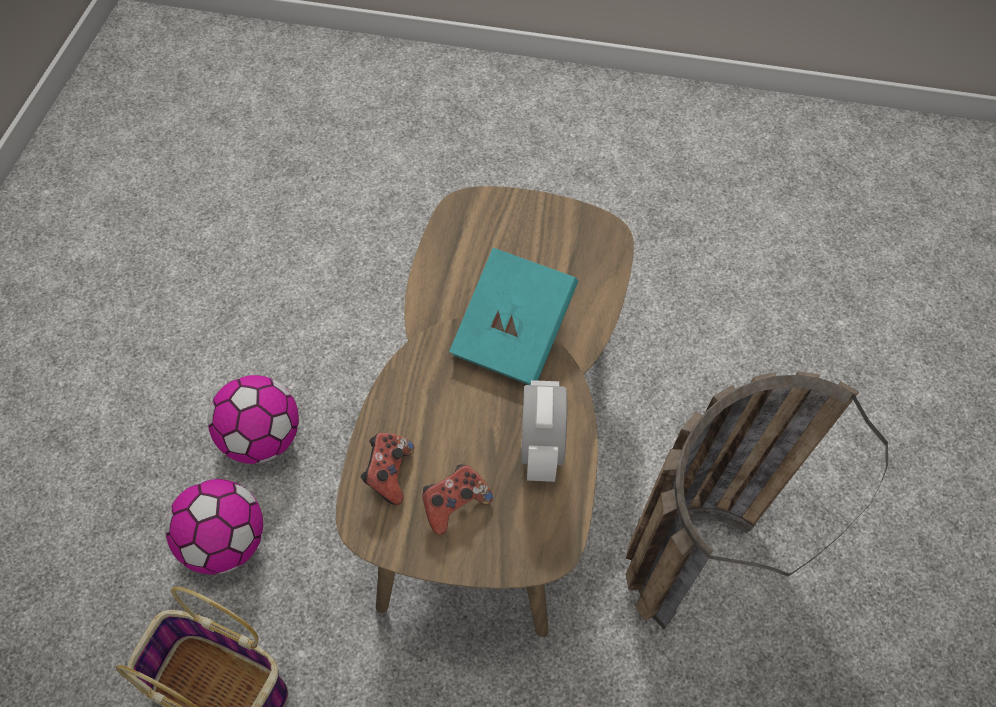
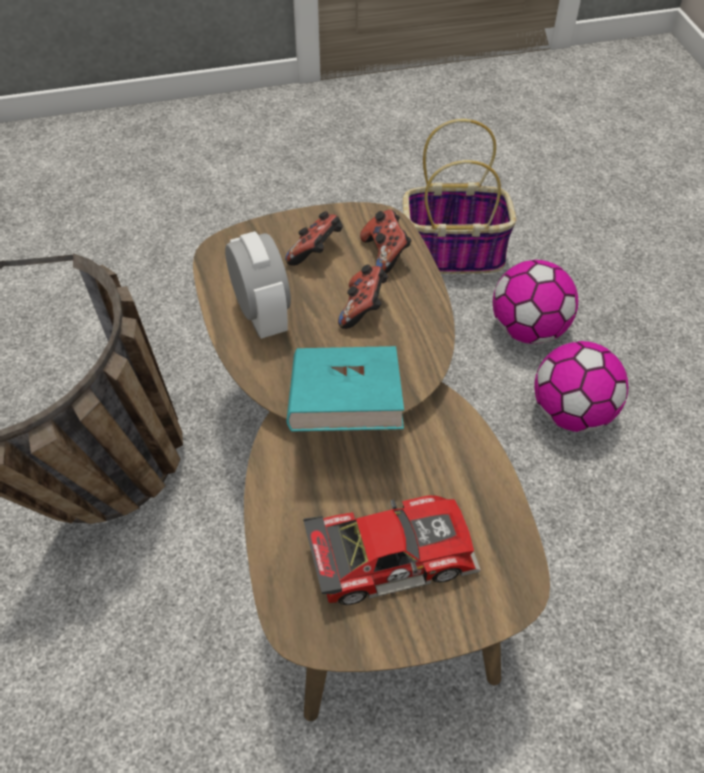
camera: 155 degrees right, 5 degrees down
none -> toy car [303,495,481,605]
none -> game controller [338,264,388,329]

